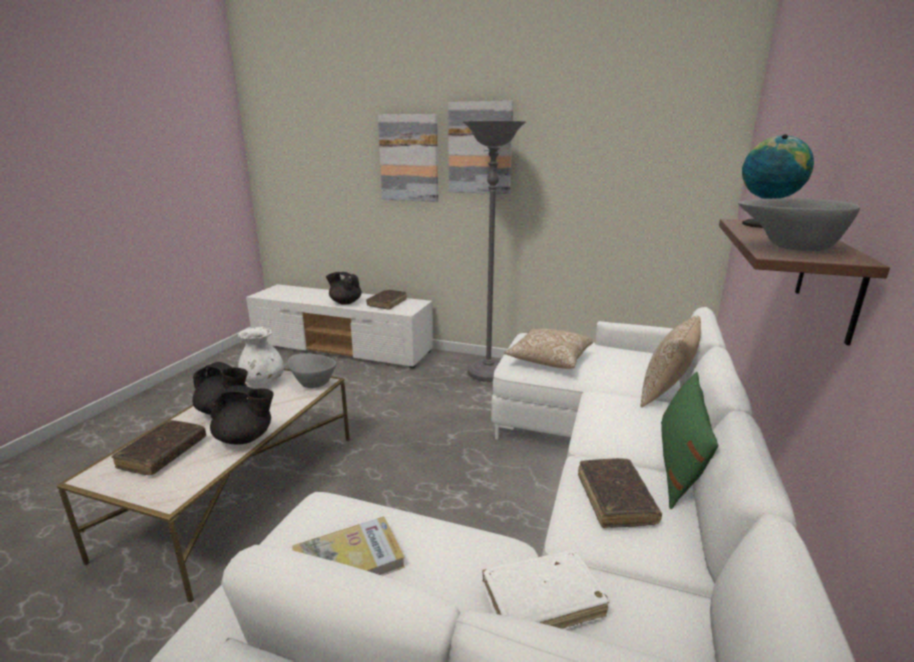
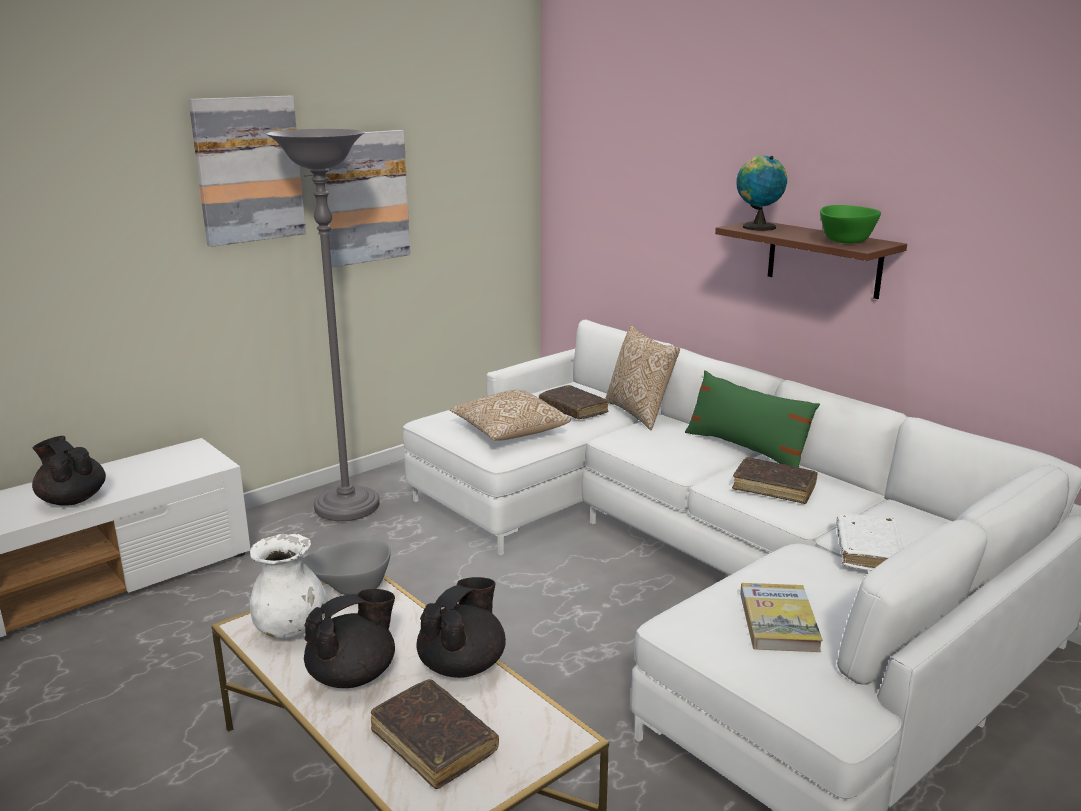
camera: 60 degrees left, 0 degrees up
black teapot [326,272,362,305] -> black teapot turned 75 degrees clockwise [32,436,106,506]
brown book [367,290,407,310] -> brown book moved to [539,385,608,419]
picture [378,114,438,202] -> picture moved to [325,130,410,268]
grey bowl [738,198,860,251] -> green bowl [820,205,881,244]

